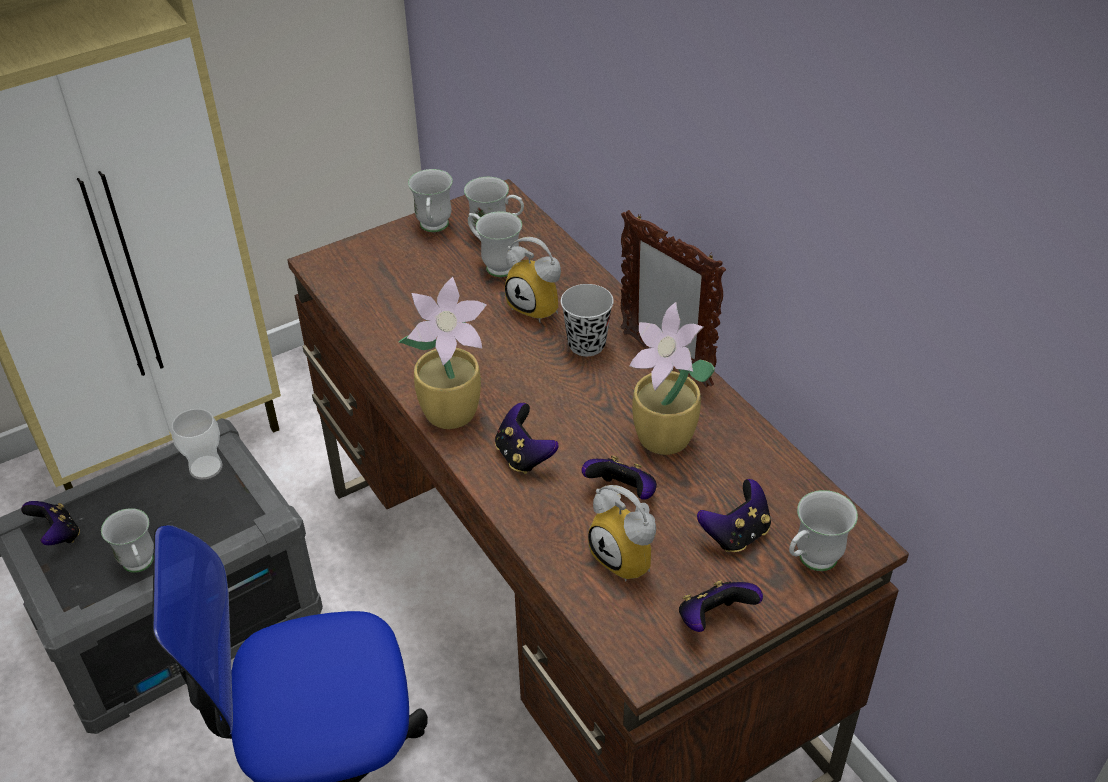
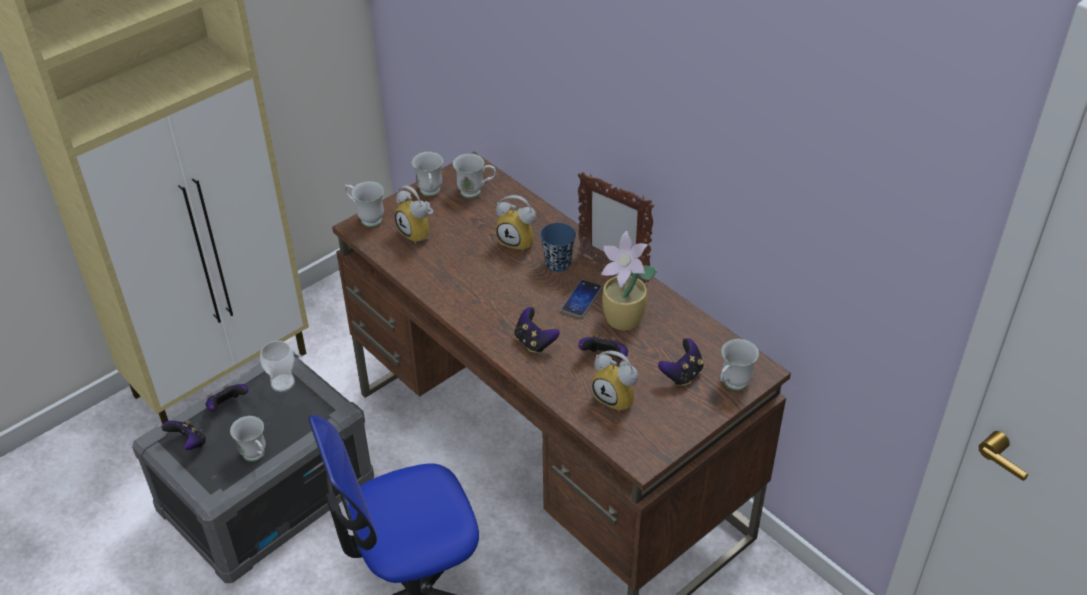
camera: 10 degrees left, 0 degrees up
potted plant [399,277,487,429] -> none
white mug [468,211,522,277] -> white mug moved to [345,181,384,227]
black cup [561,284,614,356] -> blue cup [540,223,576,272]
game controller [679,580,763,632] -> game controller moved to [206,384,248,411]
none -> alarm clock [395,186,433,244]
none -> phone [561,280,602,318]

